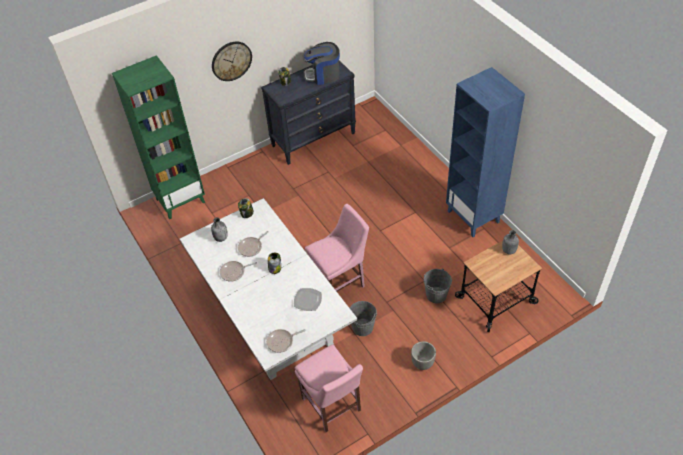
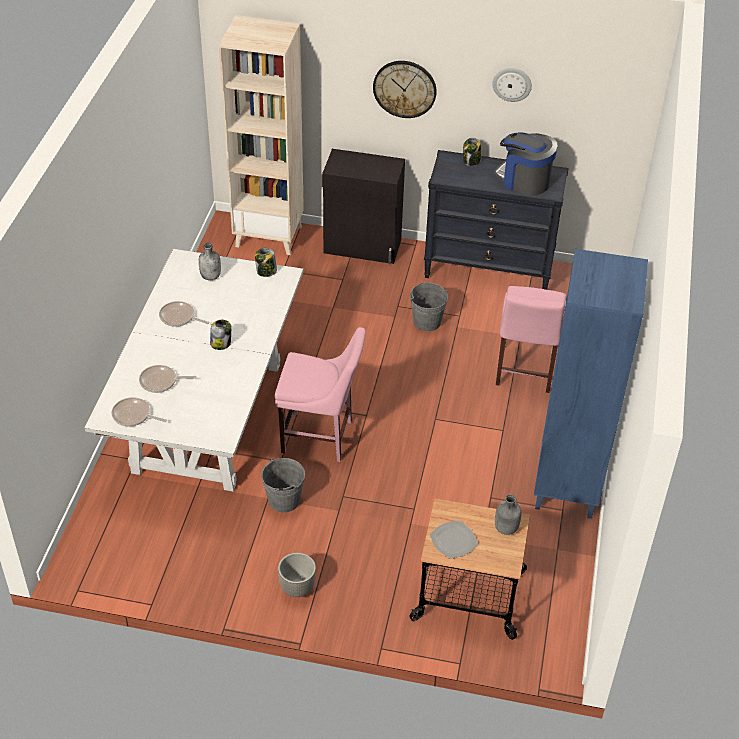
camera: 40 degrees right, 5 degrees down
green bookcase [112,55,205,219] -> beige bookcase [219,15,304,255]
frying pan [238,231,269,257] -> frying pan moved to [139,365,197,393]
plate [294,288,322,311] -> plate moved to [430,520,478,559]
pink chair [295,344,363,432] -> pink chair moved to [496,286,566,393]
grey bucket [424,269,452,303] -> grey bucket moved to [410,282,448,331]
none -> black cabinet [322,149,405,264]
none -> wall clock [492,68,532,102]

